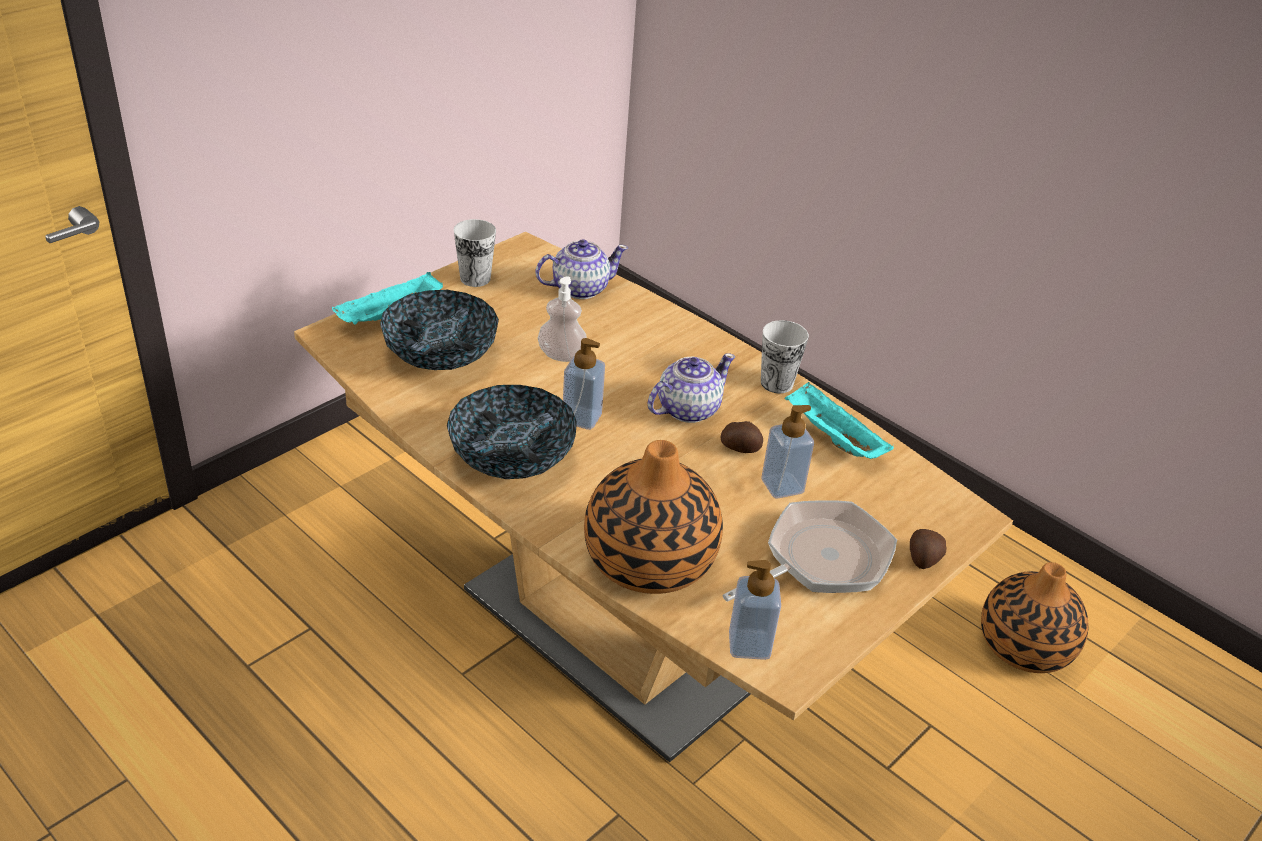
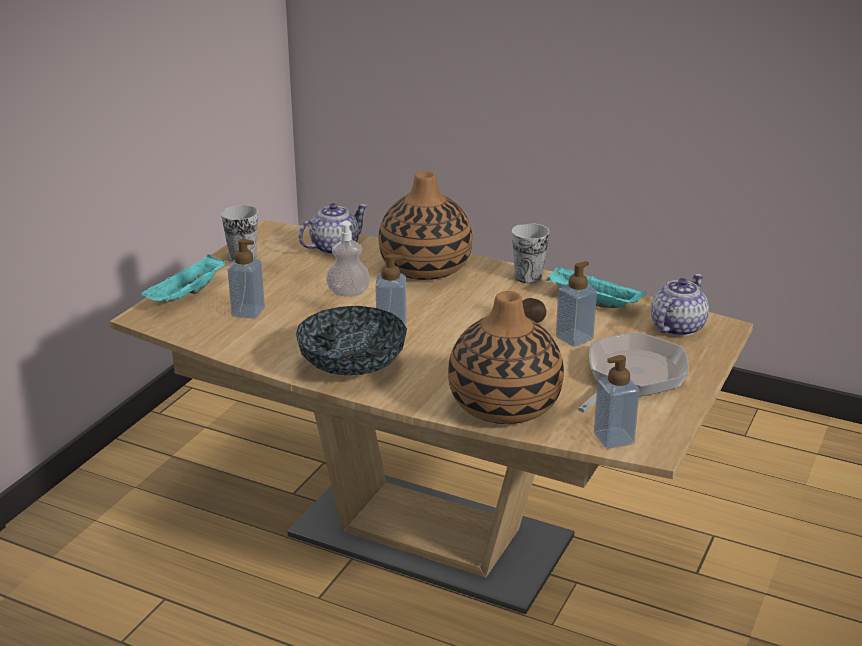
camera: 15 degrees left, 10 degrees down
bowl [380,290,499,370] -> soap dispenser [227,239,265,319]
teapot [647,353,735,423] -> teapot moved to [651,274,709,337]
potato [910,529,947,569] -> none
vase [981,562,1088,673] -> vase moved to [379,171,472,280]

